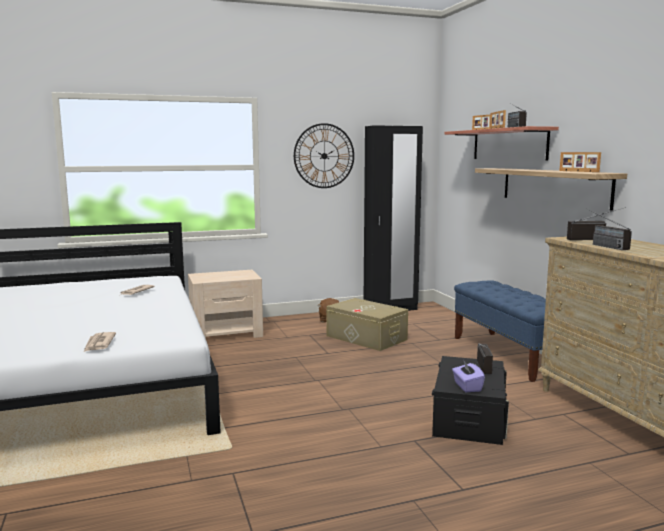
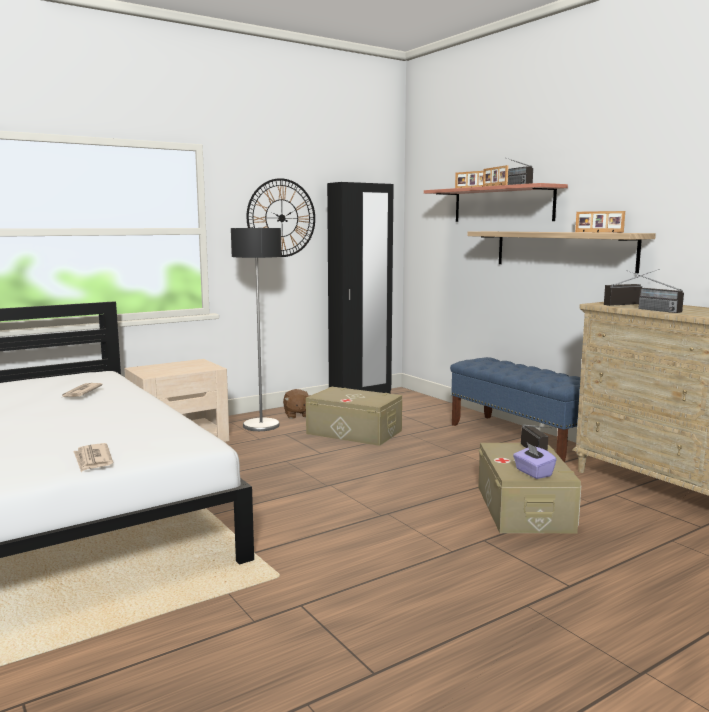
camera: 15 degrees left, 0 degrees up
black storage box [432,356,509,445] -> beige storage box [478,443,581,533]
none -> floor lamp [231,228,281,431]

